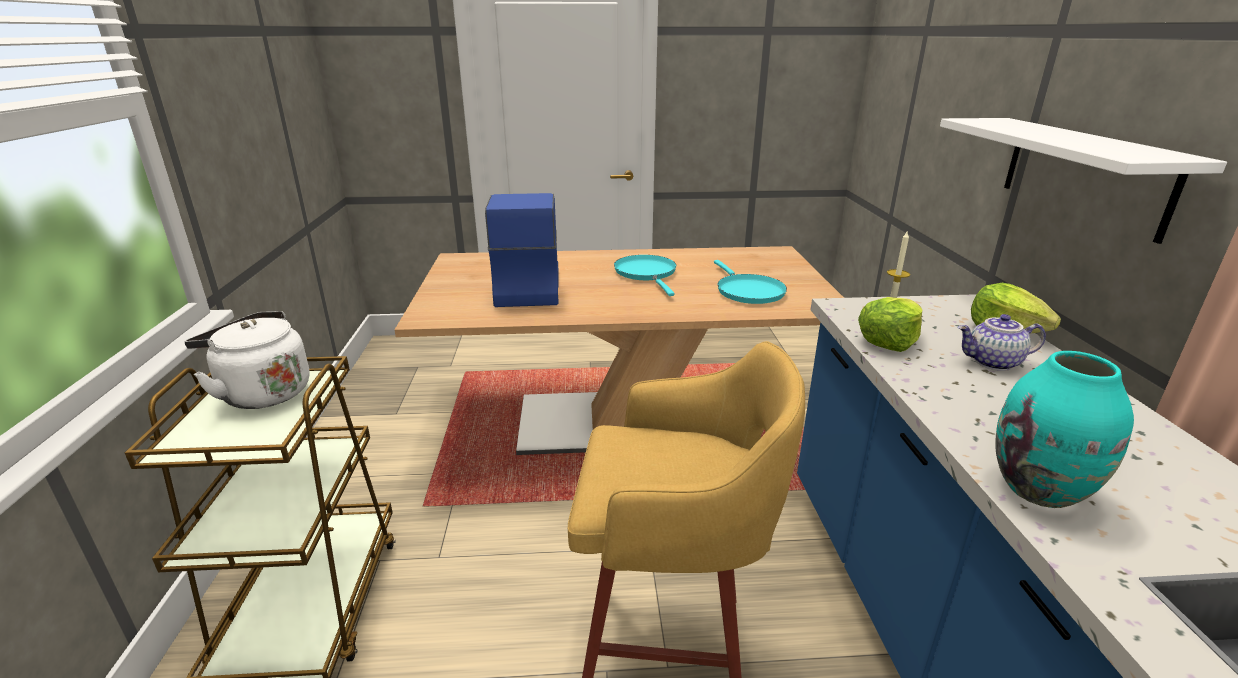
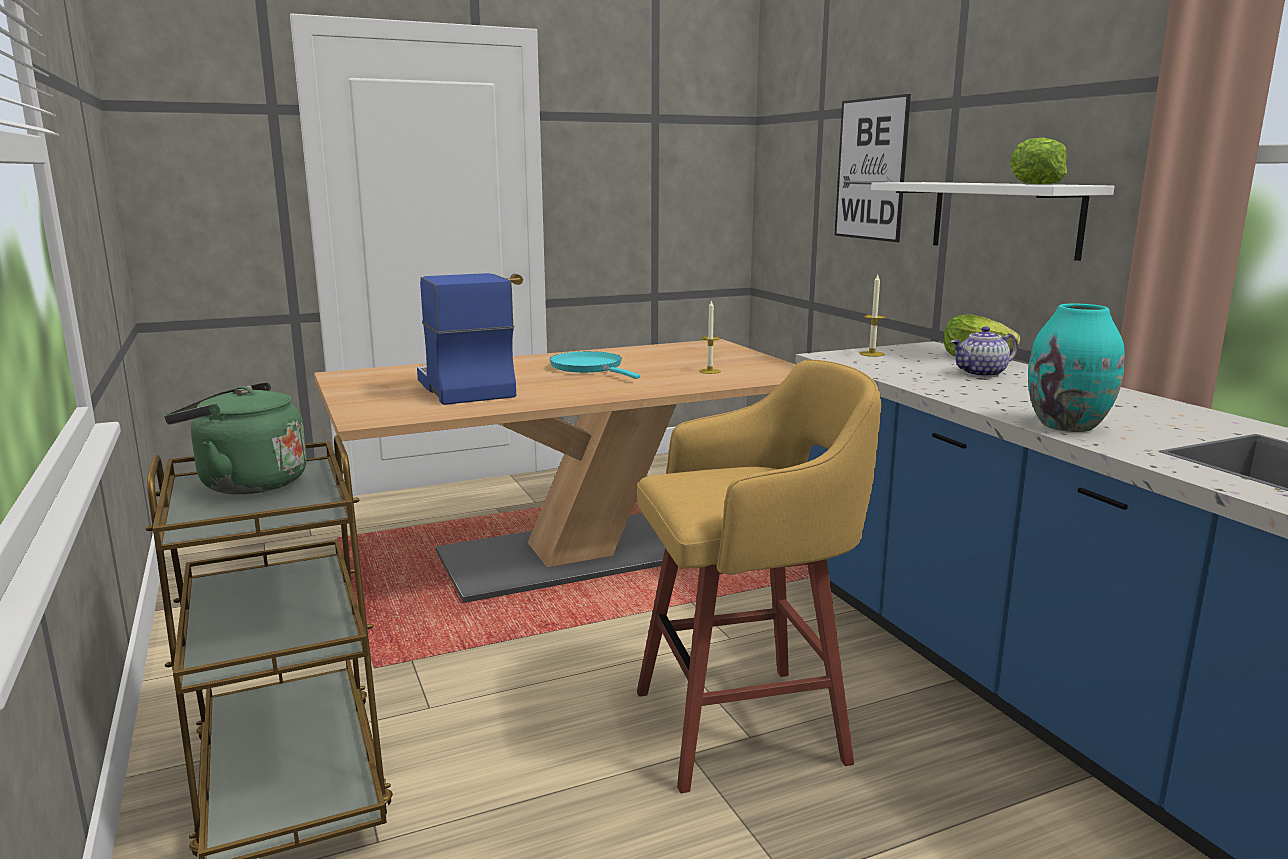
camera: 20 degrees left, 10 degrees down
white kettle [184,311,310,409] -> green kettle [164,382,307,494]
turquoise frying pan [714,260,787,304] -> candle [699,300,721,374]
lettuce [858,297,922,352] -> lettuce moved to [1010,137,1067,184]
none -> picture [835,94,911,242]

